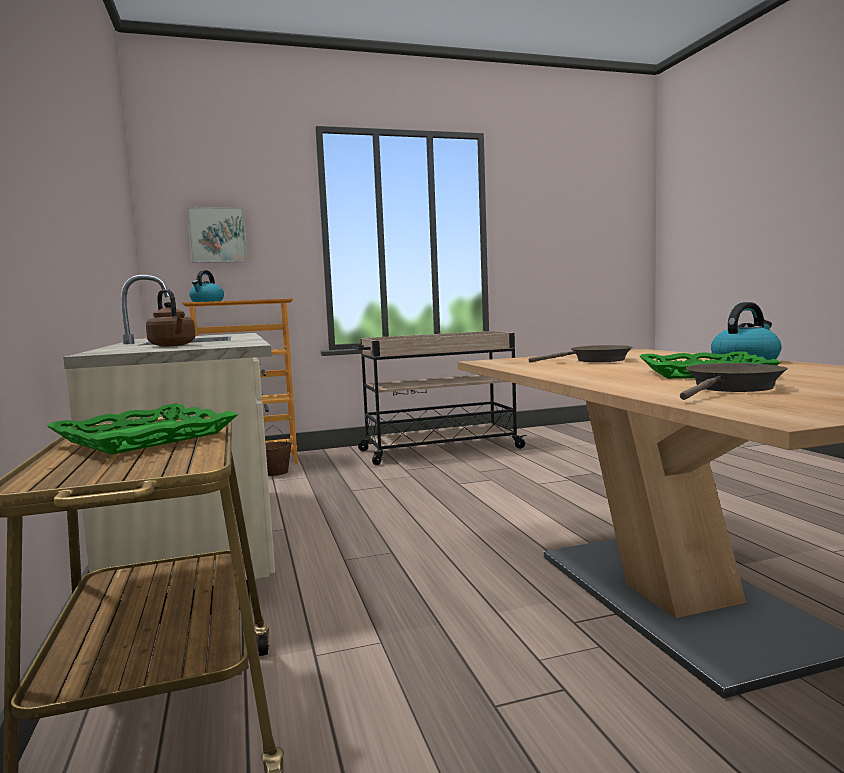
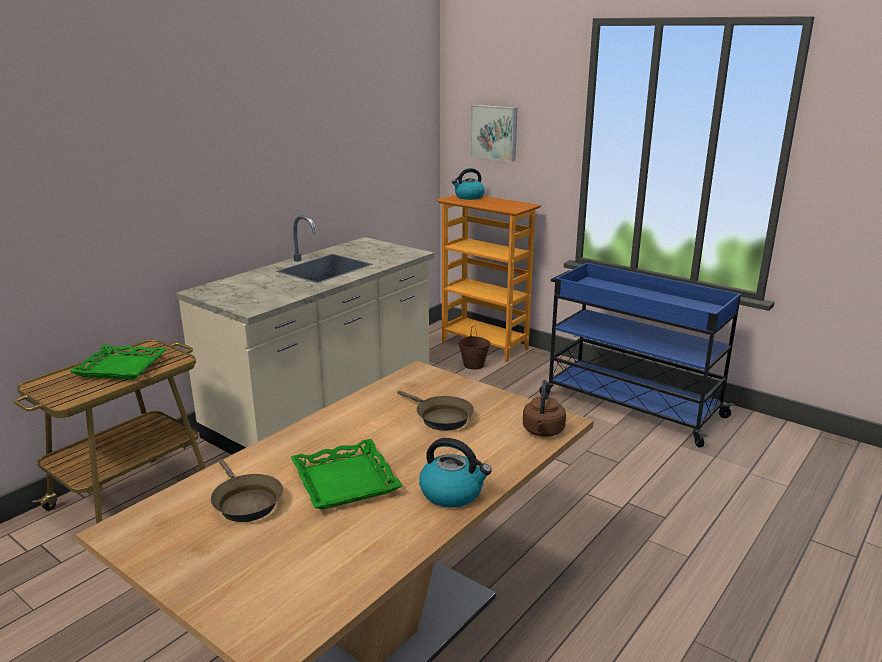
camera: 55 degrees right, 15 degrees up
brown kettle [146,289,195,347] -> brown kettle moved to [523,380,566,437]
beige cart [352,331,527,465] -> blue cart [539,263,741,448]
brown frying pan [680,363,788,400] -> brown frying pan turned 45 degrees clockwise [211,460,283,522]

